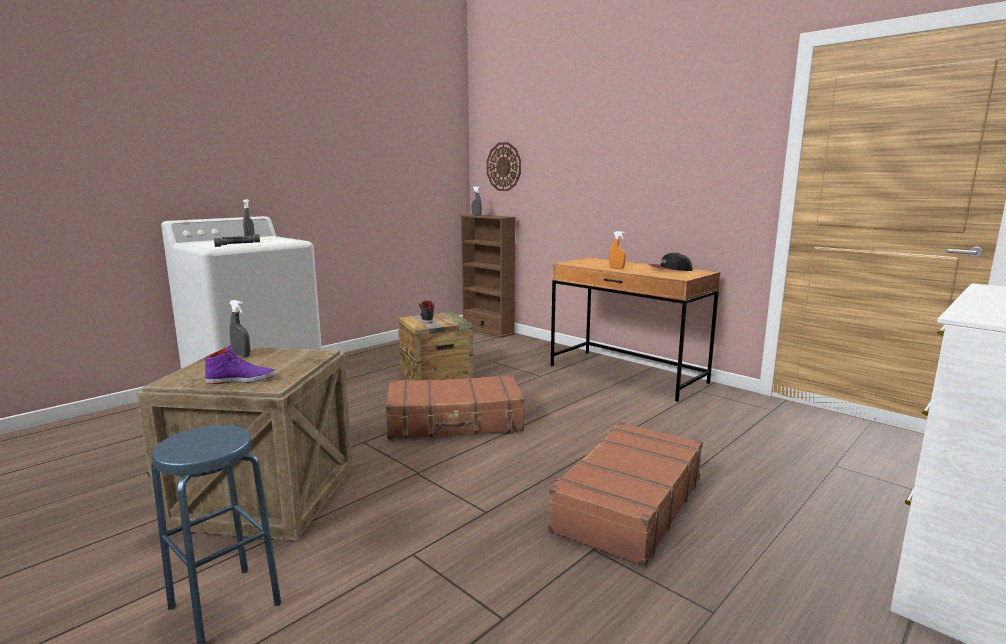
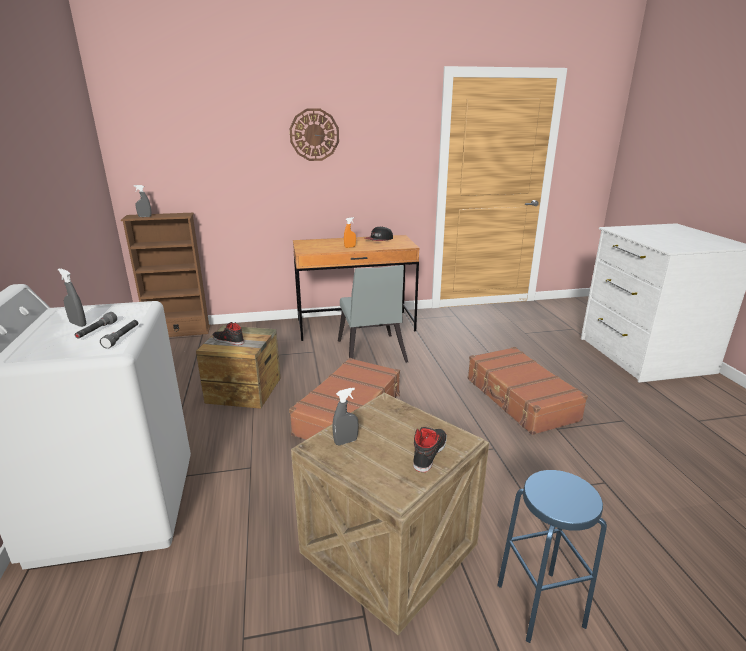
camera: 55 degrees left, 10 degrees up
purple shoe [205,345,275,384] -> black shoe [413,427,447,472]
wall clock [487,142,521,191] -> wall clock moved to [289,108,339,161]
none -> grey chair [338,265,408,362]

